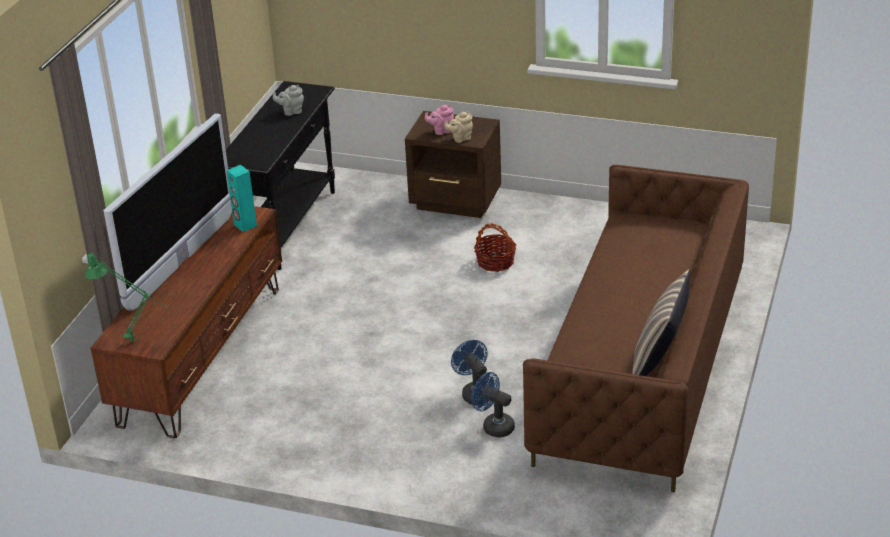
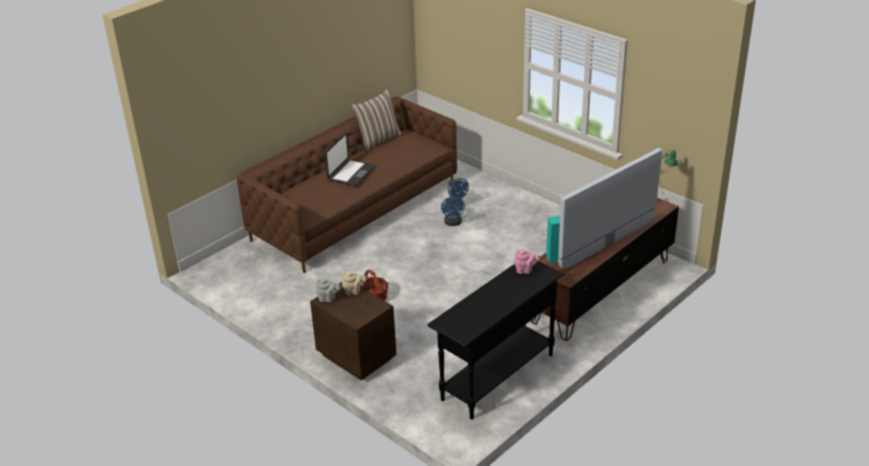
camera: 155 degrees left, 0 degrees up
grey teapot [273,85,304,116] -> grey teapot moved to [316,279,342,302]
pink teapot [425,104,454,135] -> pink teapot moved to [514,250,541,274]
none -> laptop [325,133,375,186]

